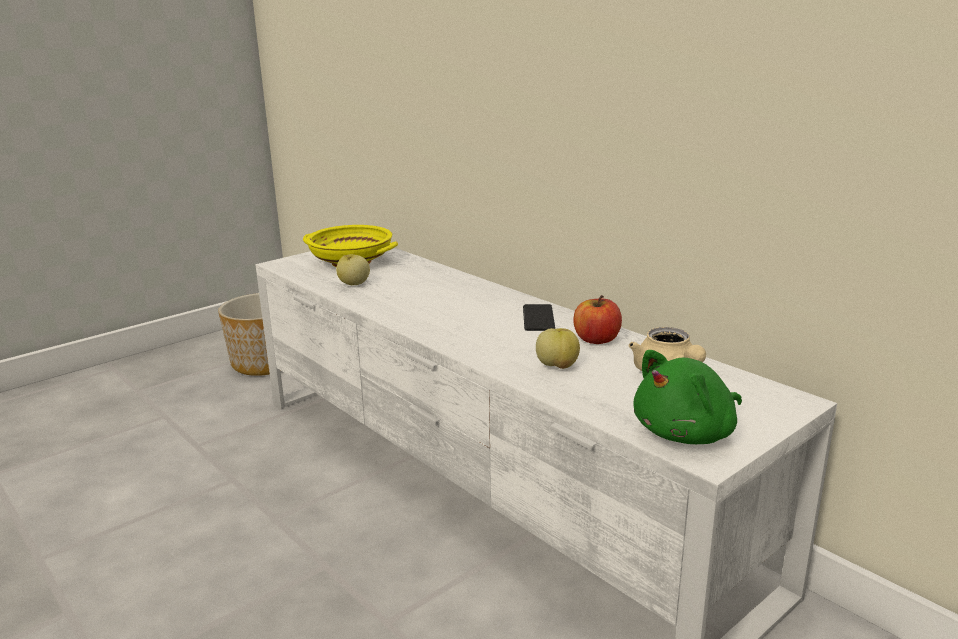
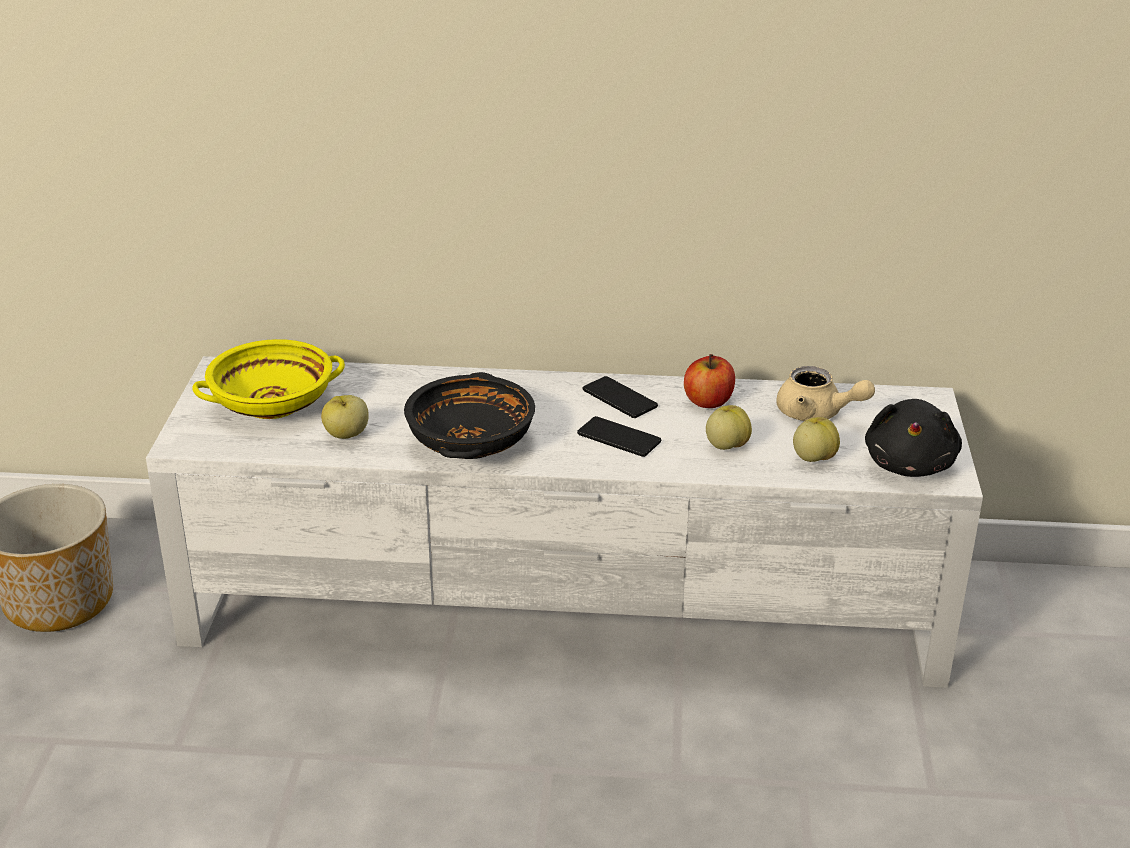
camera: 45 degrees left, 10 degrees up
green plush toy [634,350,742,444] -> black plush toy [865,399,962,477]
none -> black bowl [404,372,535,459]
none -> phone [577,416,661,457]
none -> apple [793,417,840,462]

